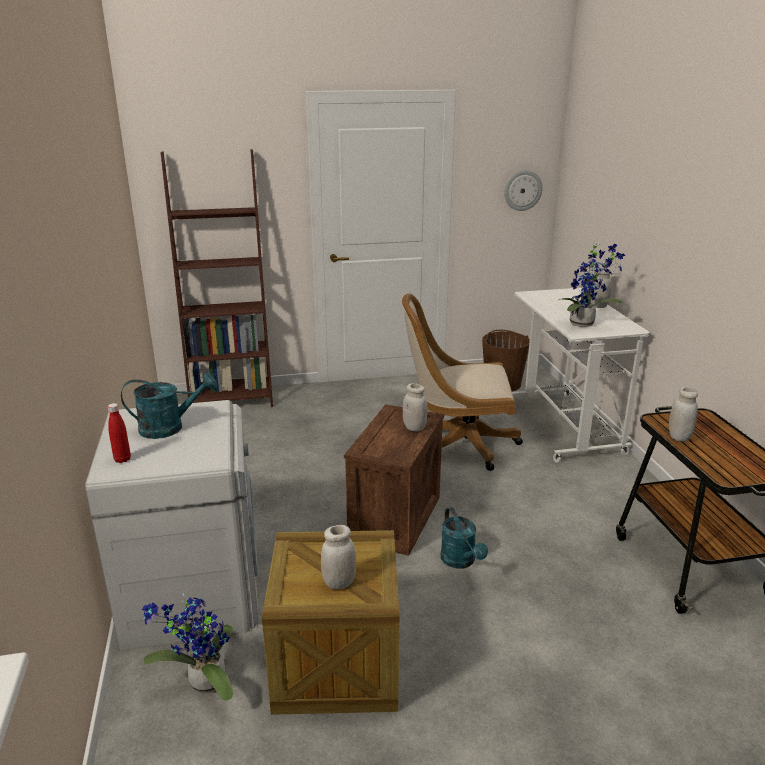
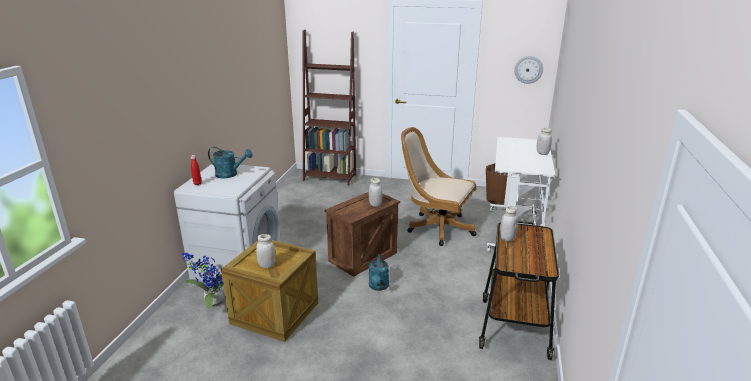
camera: 25 degrees right, 0 degrees up
potted plant [559,243,625,327] -> none

